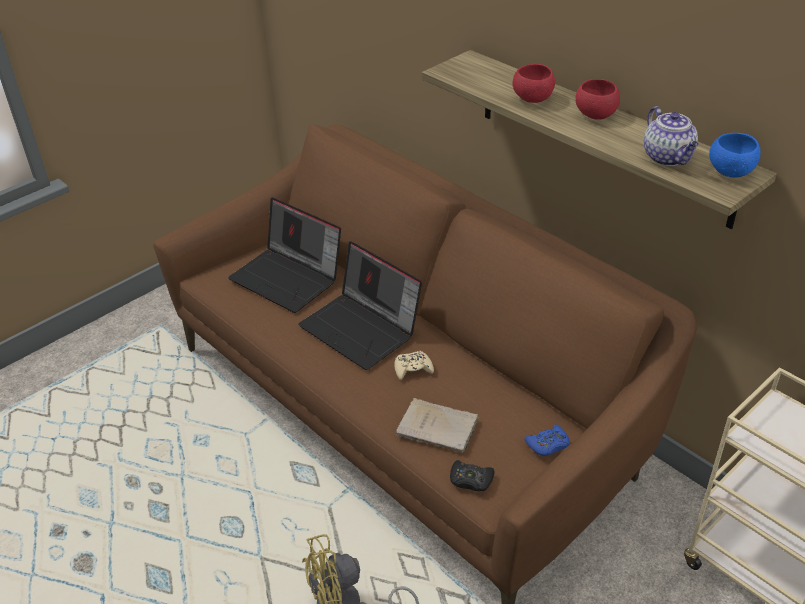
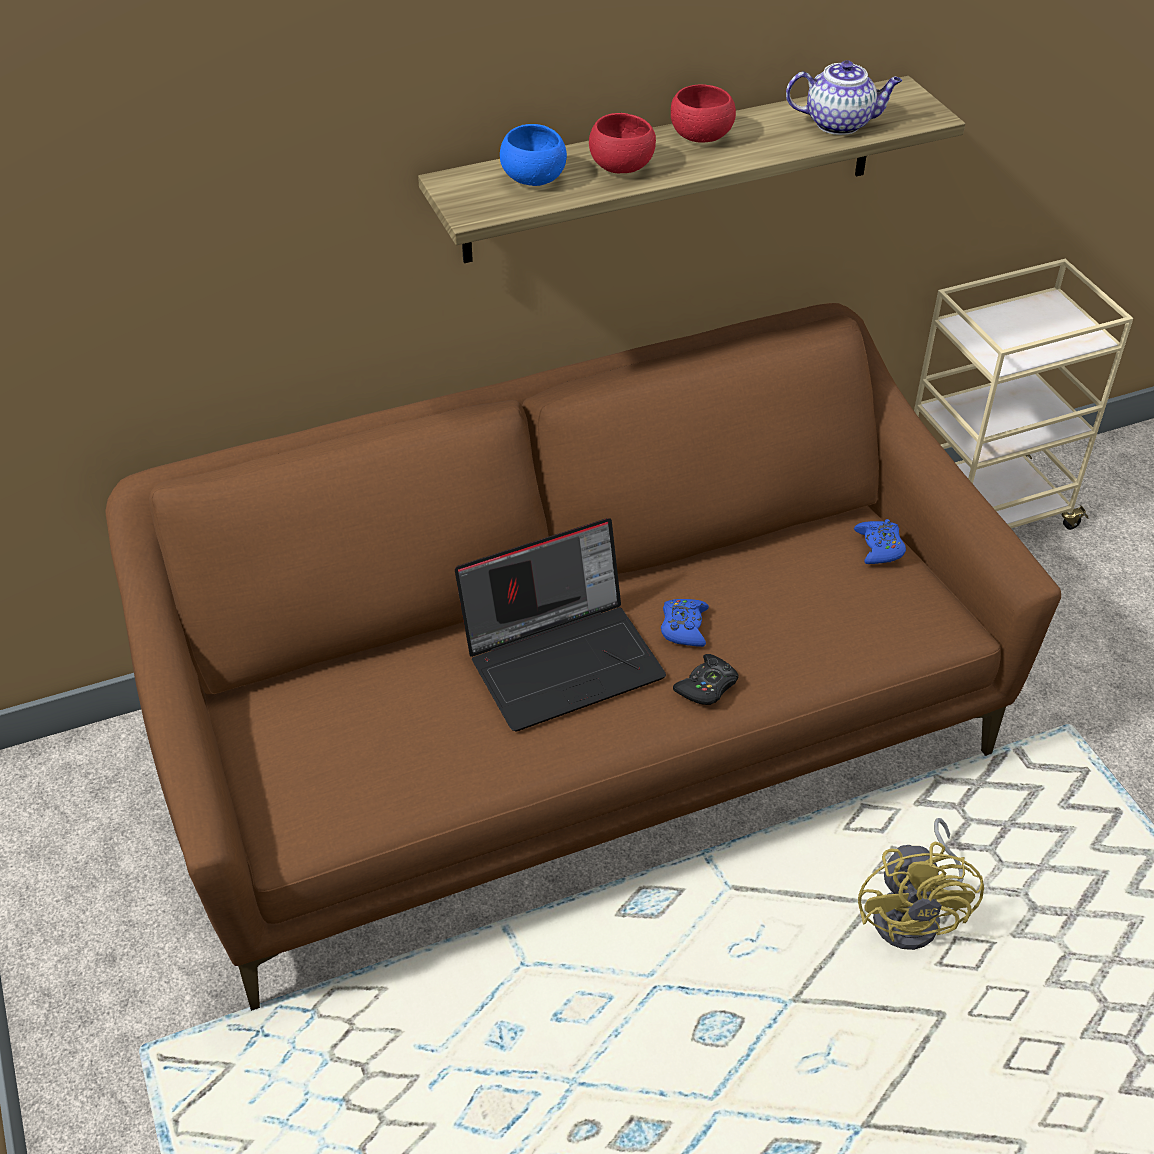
camera: 70 degrees left, 5 degrees up
laptop [228,198,341,313] -> none
beige game controller [395,351,434,380] -> blue game controller [661,599,709,647]
beige book [396,398,479,453] -> none
black game controller [450,460,495,491] -> black game controller moved to [673,654,739,705]
blue bowl [709,133,761,178] -> blue bowl moved to [500,124,567,186]

